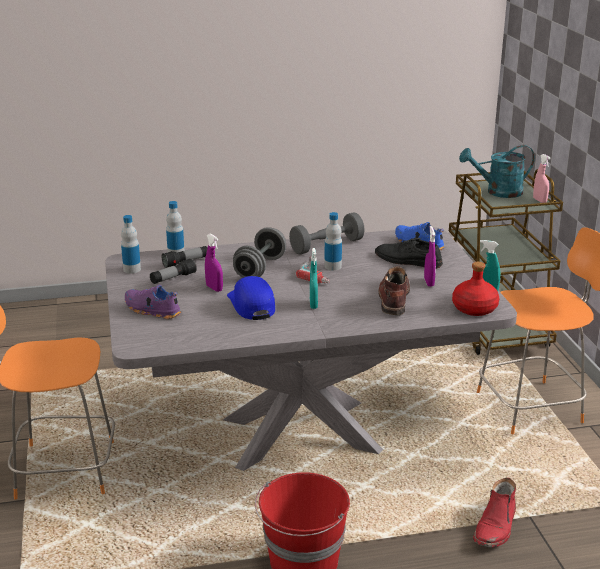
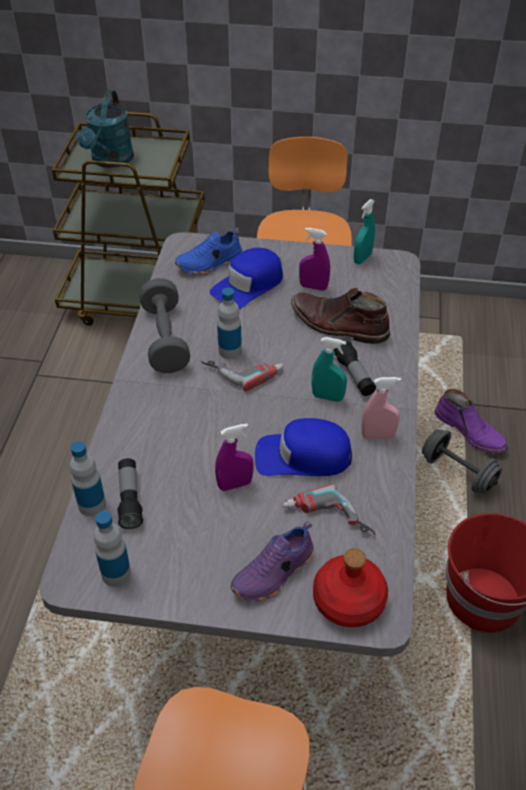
camera: 70 degrees left, 20 degrees up
flashlight [150,258,197,284] -> flashlight moved to [333,340,376,396]
grey dumbbell [233,227,286,278] -> grey dumbbell moved to [422,429,502,494]
black shoe [375,238,443,269] -> blue cap [210,248,283,309]
red bottle [452,262,499,316] -> red bottle moved to [313,548,388,627]
red boot [473,478,516,548] -> purple boot [434,389,508,453]
pink spray bottle [533,154,551,203] -> pink spray bottle moved to [361,377,401,439]
none -> power drill [282,484,376,535]

